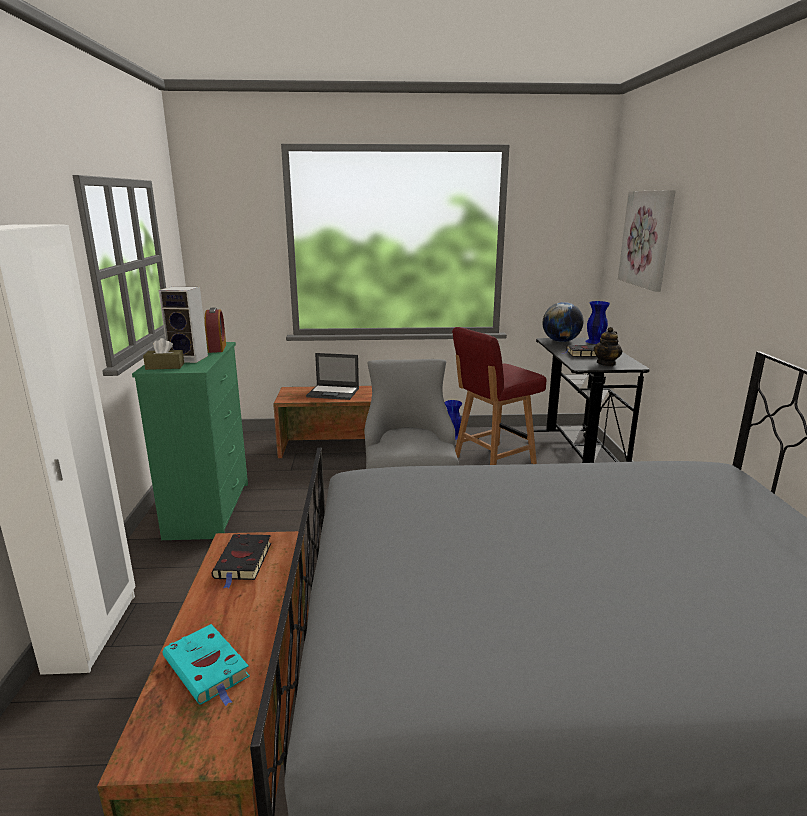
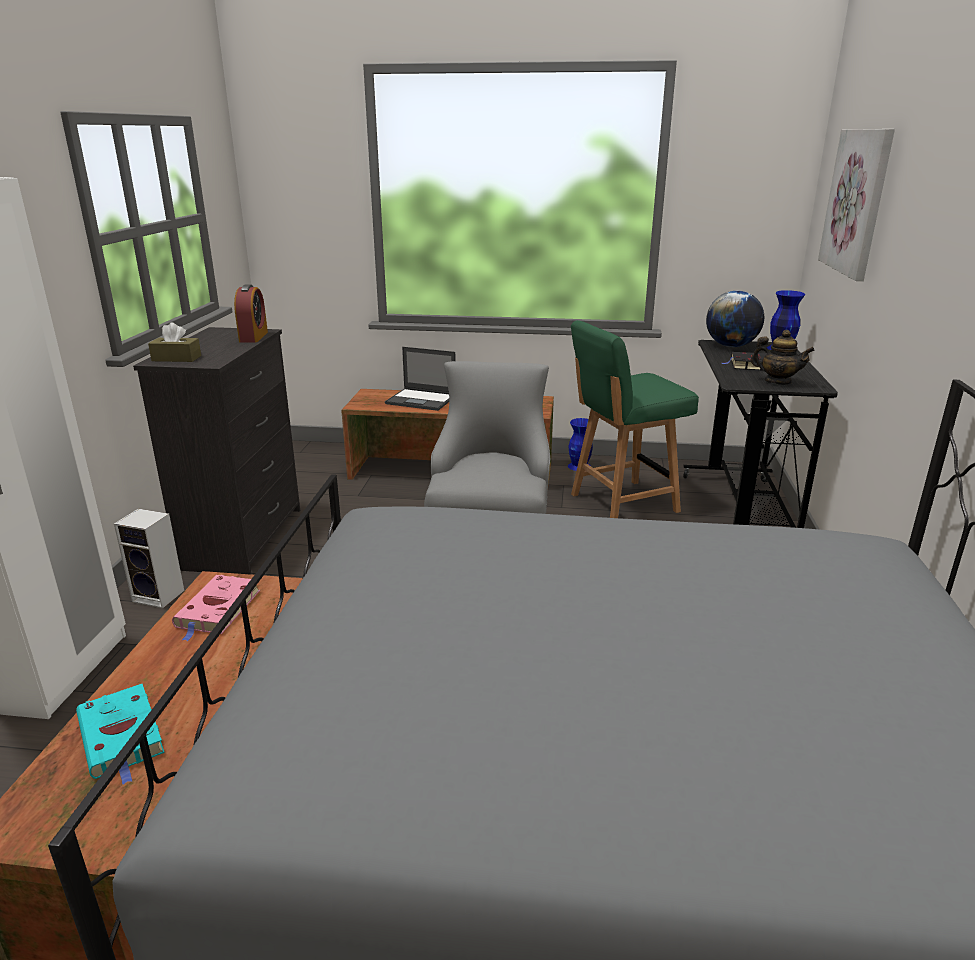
camera: 10 degrees right, 5 degrees up
green dresser [132,342,248,540] -> black dresser [133,327,300,574]
speaker [159,286,208,363] -> speaker moved to [114,509,184,608]
black book [212,534,271,588] -> pink book [172,575,260,641]
red chair [452,327,546,465] -> green chair [571,320,699,518]
teapot [594,327,622,366] -> teapot turned 105 degrees counterclockwise [751,330,815,385]

